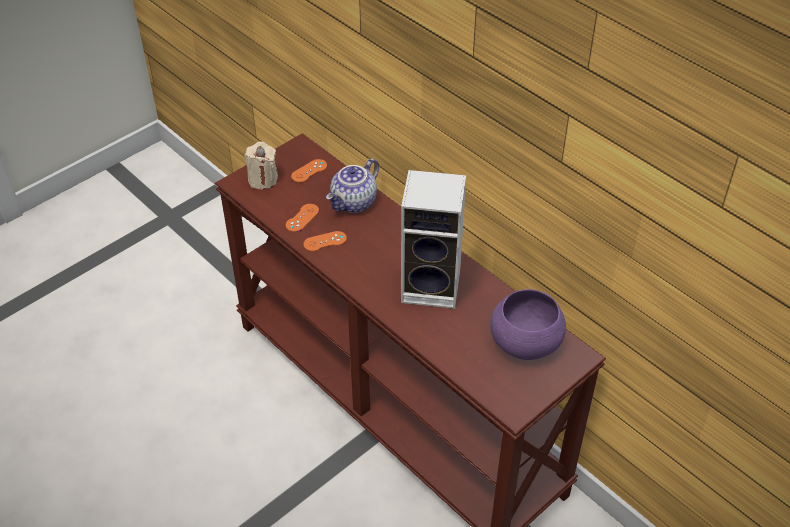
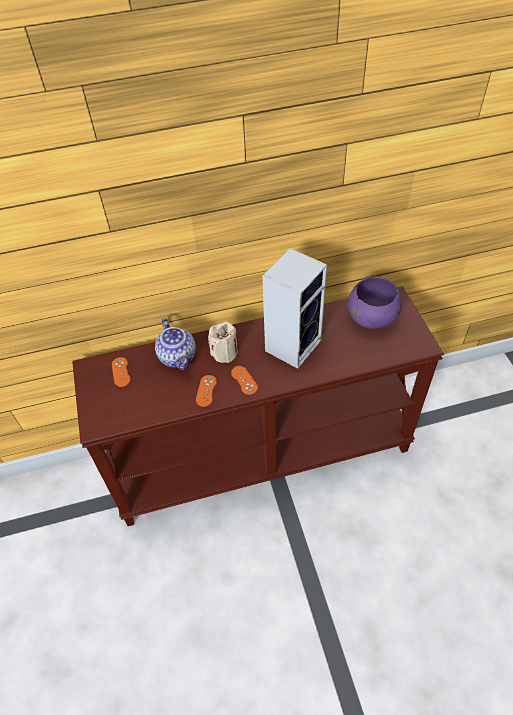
camera: 60 degrees left, 5 degrees up
beige candle [244,142,278,189] -> beige candle moved to [208,322,238,363]
orange game controller [286,204,319,232] -> orange game controller moved to [231,366,258,395]

